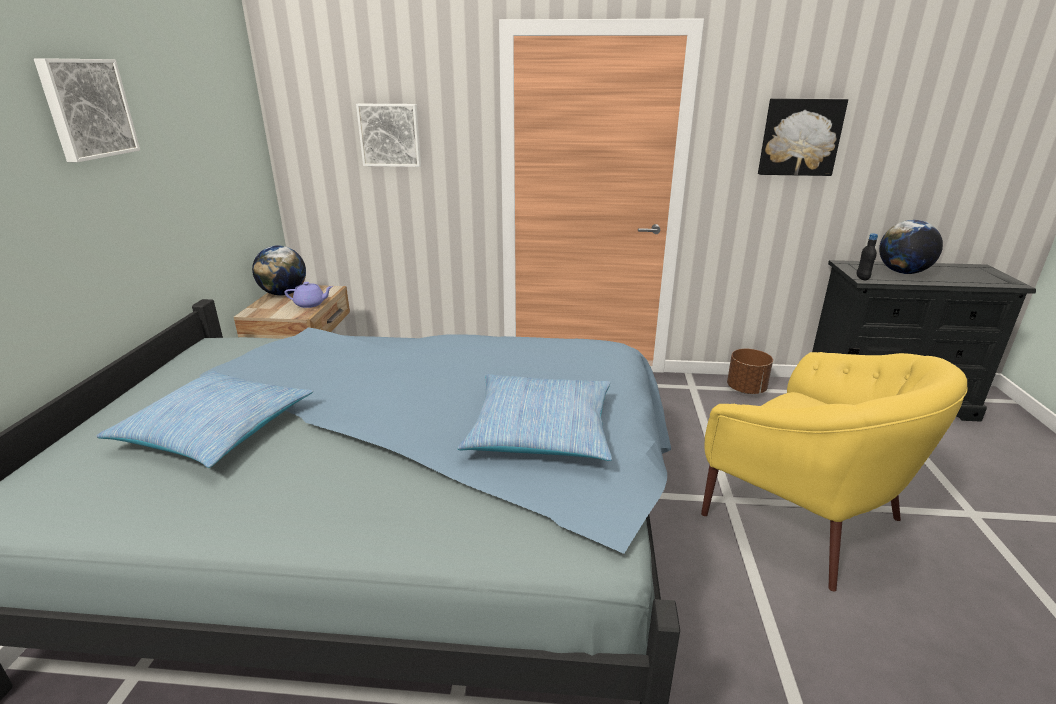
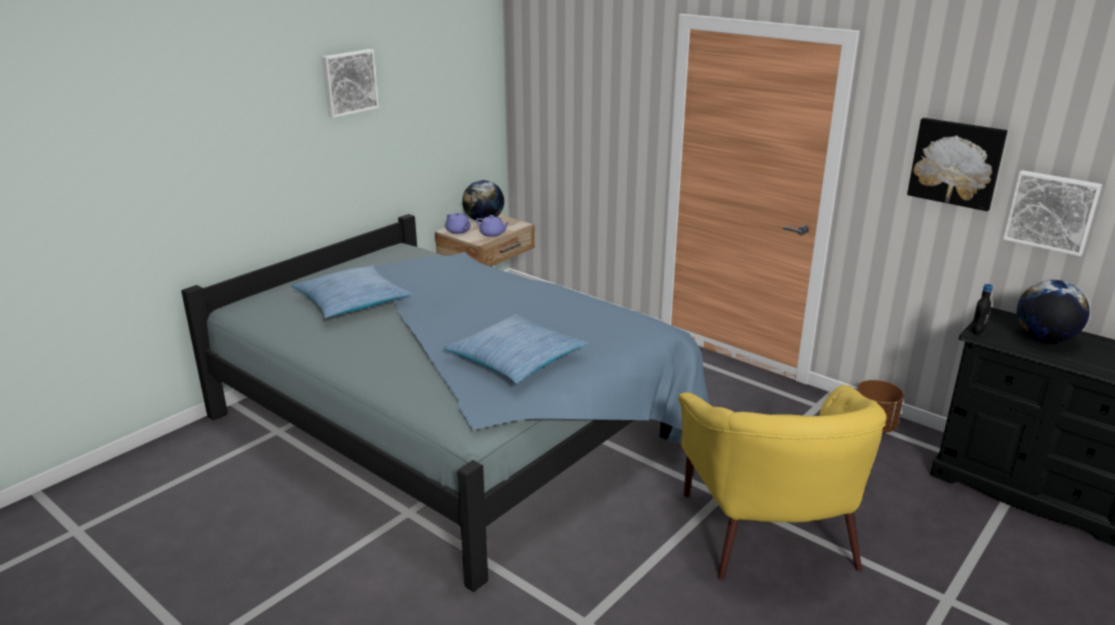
camera: 35 degrees right, 0 degrees up
picture [356,104,421,167] -> picture moved to [1003,170,1102,256]
none -> purple teapot [446,212,471,234]

